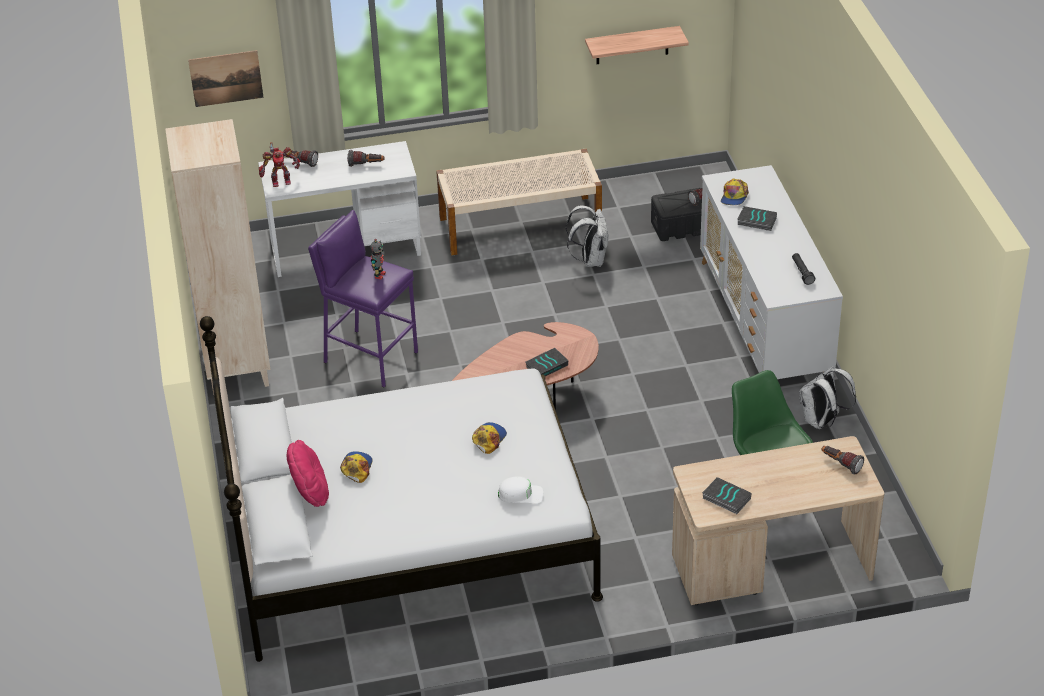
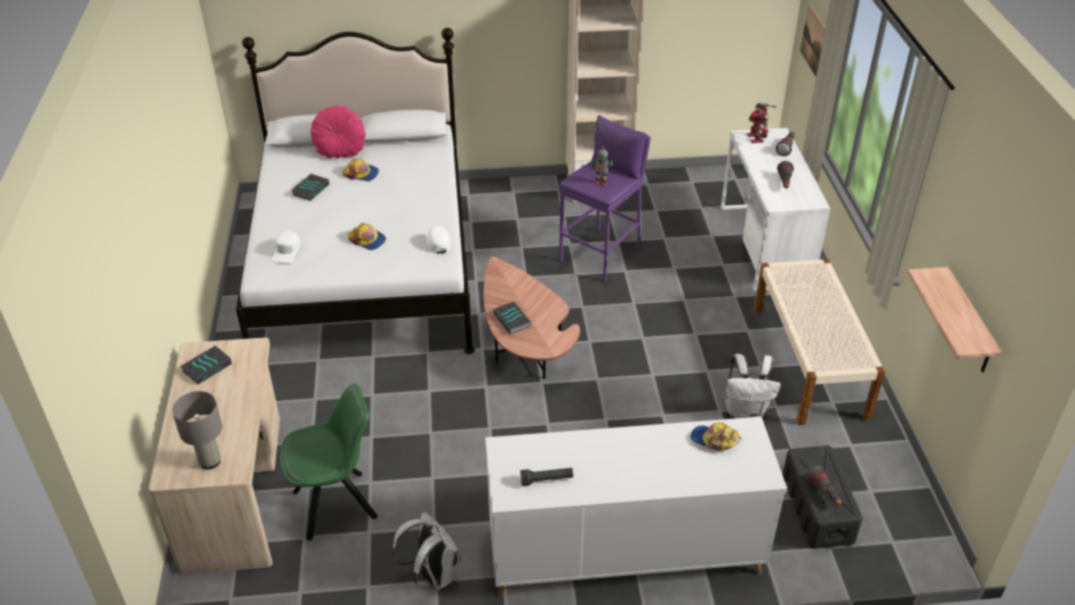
camera: 95 degrees right, 0 degrees up
book [737,206,777,231] -> book moved to [291,174,329,201]
flashlight [821,446,864,474] -> grey table lamp [172,391,222,469]
none -> white cap [425,226,451,253]

